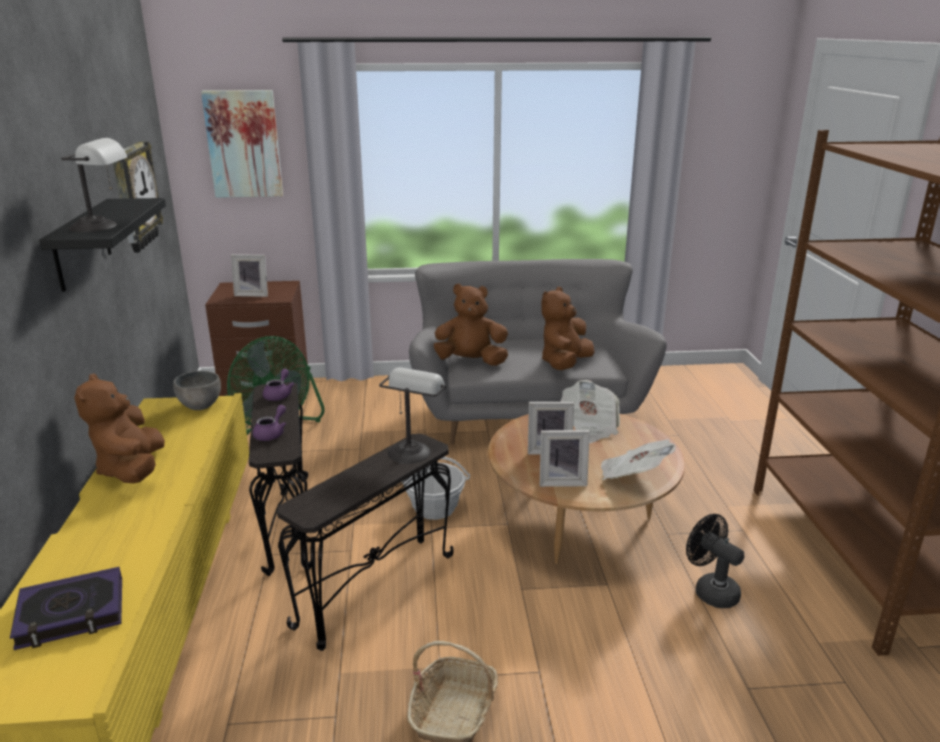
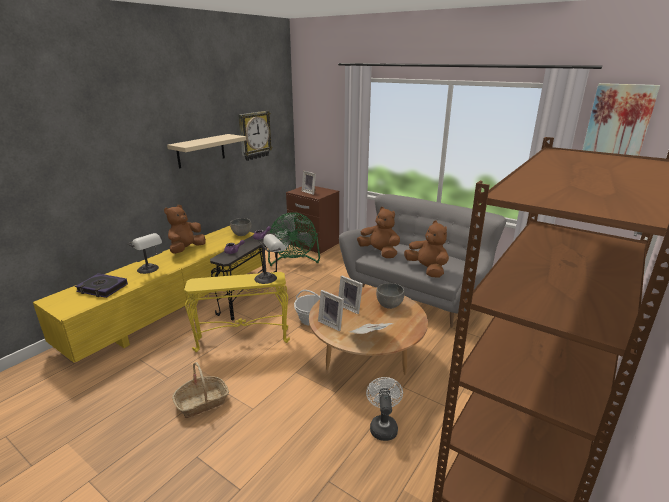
camera: 40 degrees right, 0 degrees up
black shelf [39,198,166,292] -> beige shelf [167,134,246,169]
table lamp [61,138,127,232] -> table lamp moved to [127,233,162,274]
picture [201,90,283,198] -> picture moved to [583,83,660,156]
black side table [277,434,454,651] -> yellow side table [184,272,290,352]
brown plush toy [541,287,594,370] -> brown plush toy turned 75 degrees clockwise [404,220,449,278]
newspaper [560,380,620,443] -> grey bowl [376,283,405,309]
black fan [686,514,744,608] -> white fan [366,377,403,441]

